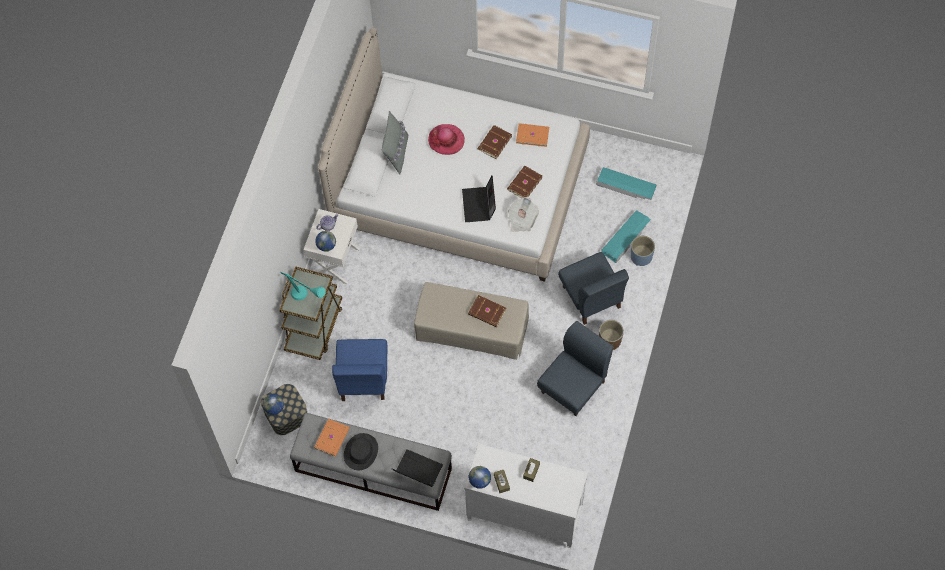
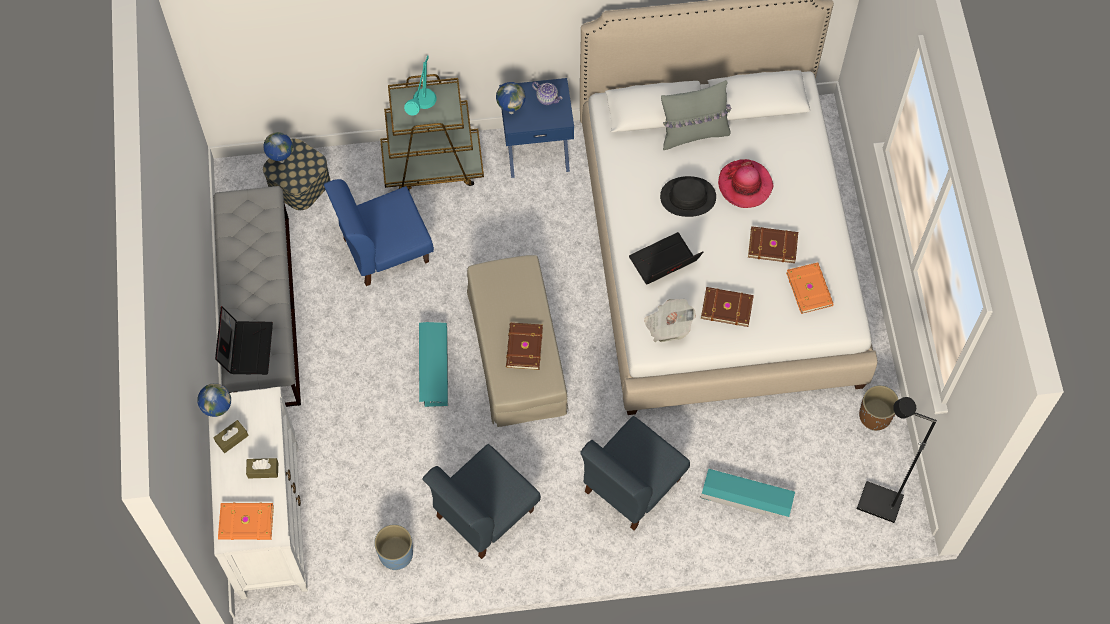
camera: 65 degrees right, 0 degrees up
white nightstand [303,209,360,284] -> blue nightstand [499,78,574,178]
orange book [315,418,350,457] -> orange book moved to [218,503,274,540]
black hat [344,433,378,470] -> black hat moved to [660,176,716,217]
blue chair [537,321,613,416] -> blue chair turned 120 degrees clockwise [422,444,541,559]
turquoise storage box [597,167,657,200] -> turquoise storage box moved to [419,322,448,407]
brown planter [599,320,624,350] -> brown planter moved to [859,385,899,431]
blue planter [631,236,655,266] -> blue planter moved to [374,525,413,570]
none -> black floor lamp [857,397,937,523]

